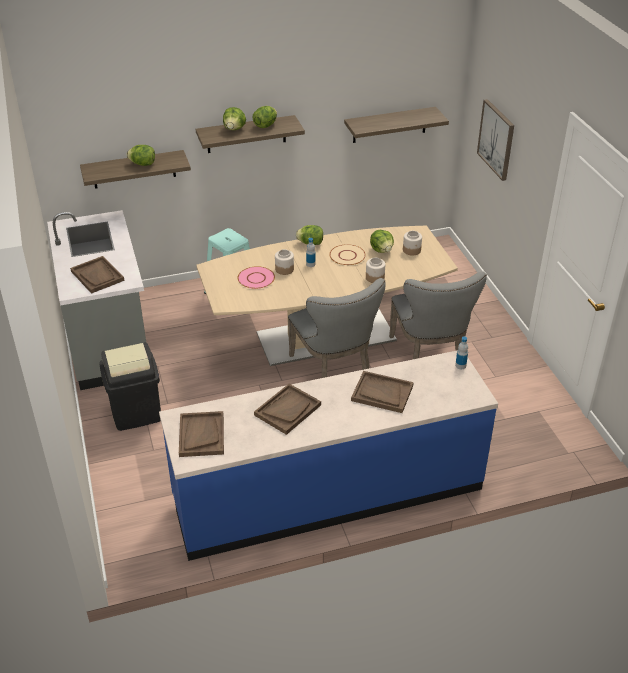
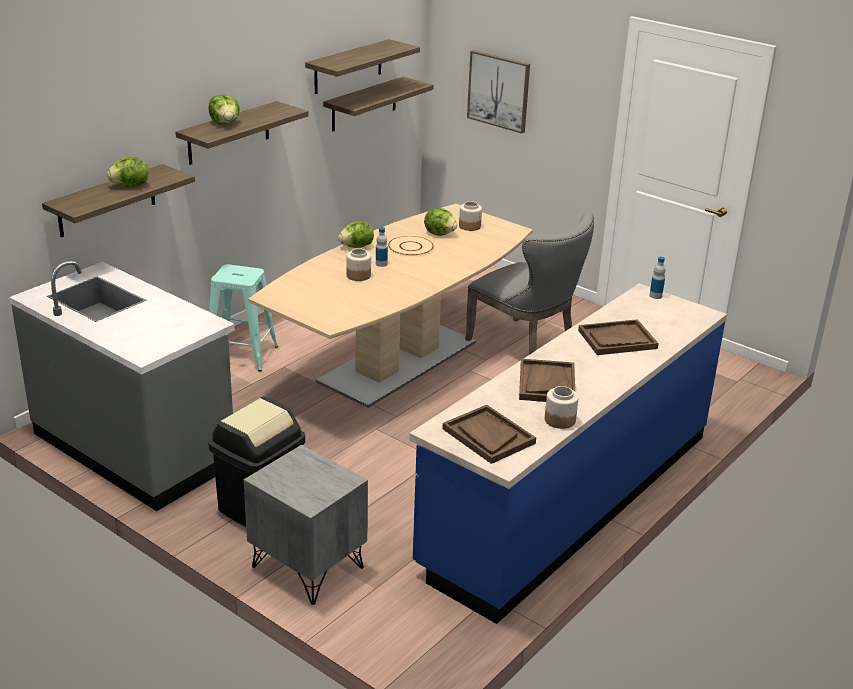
camera: 35 degrees left, 10 degrees down
brown tray [70,256,124,294] -> none
pink plate [238,266,275,289] -> none
lettuce [253,106,277,128] -> none
grey chair [288,278,385,378] -> none
jar [366,258,385,283] -> jar moved to [545,386,579,429]
none -> grey nightstand [244,445,368,605]
none -> shelf [305,39,420,94]

